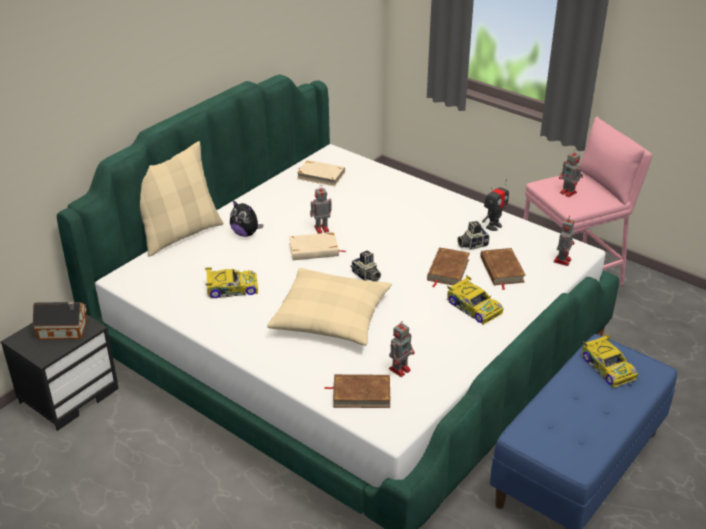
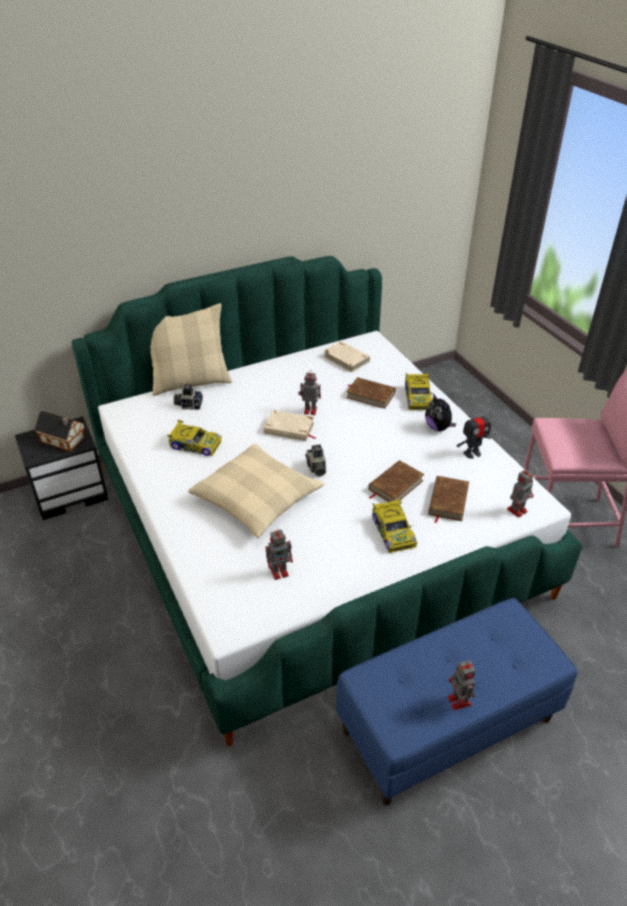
camera: 25 degrees right, 5 degrees up
plush toy [230,200,263,237] -> plush toy moved to [425,394,456,431]
brown book [324,374,390,408] -> brown book moved to [346,377,396,409]
camera [457,221,489,250] -> camera moved to [173,383,203,410]
toy robot [559,149,583,197] -> toy robot moved to [448,660,475,710]
toy car [582,334,638,387] -> toy car moved to [405,372,433,410]

